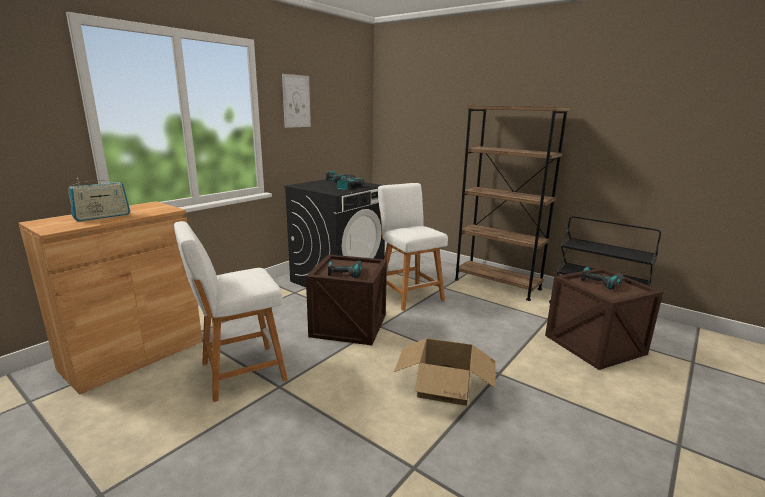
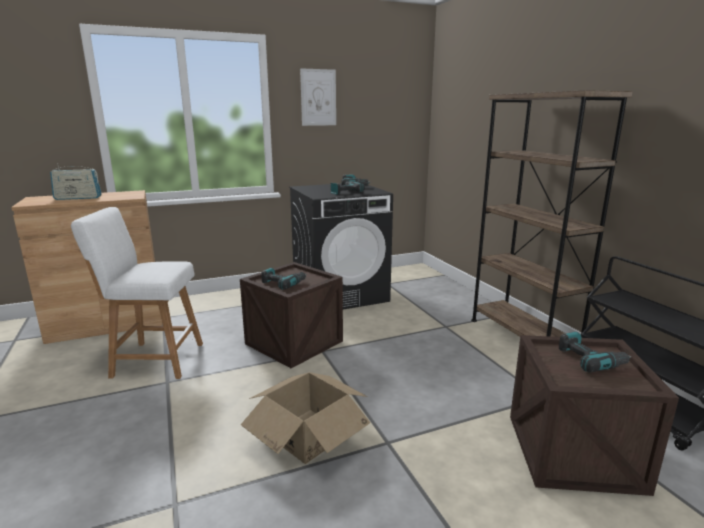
camera: 30 degrees right, 0 degrees up
white stool [378,183,448,311] -> none

